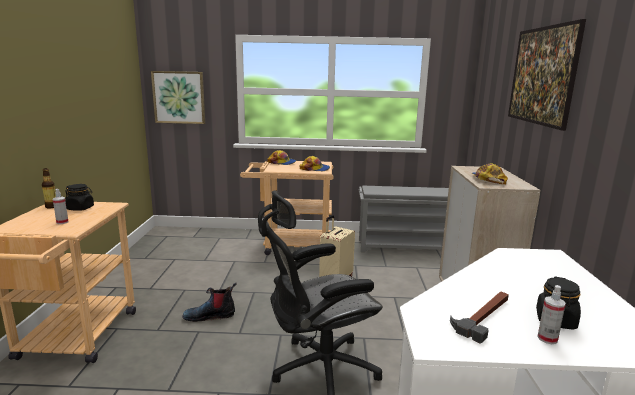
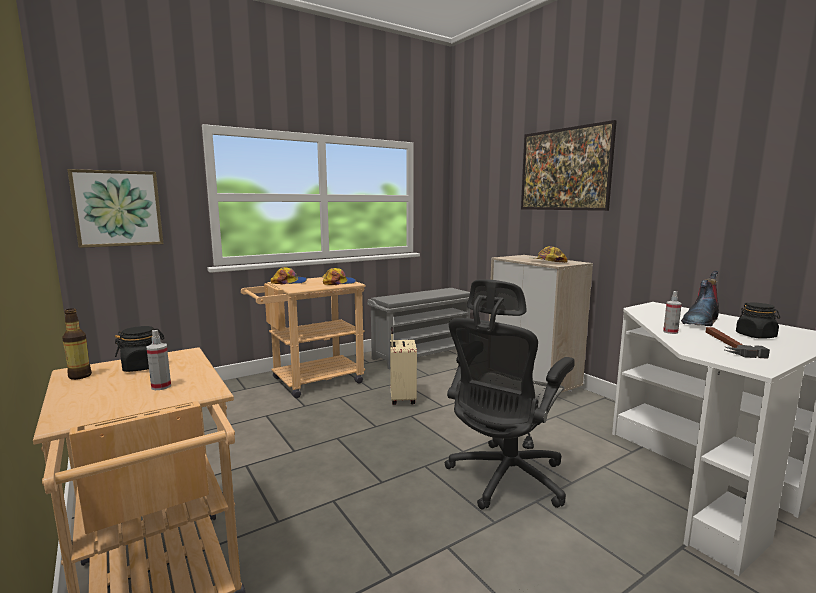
camera: 35 degrees left, 5 degrees down
boot [182,283,237,322] -> boot moved to [681,271,719,326]
spray bottle [537,285,566,344] -> spray bottle moved to [663,291,682,334]

